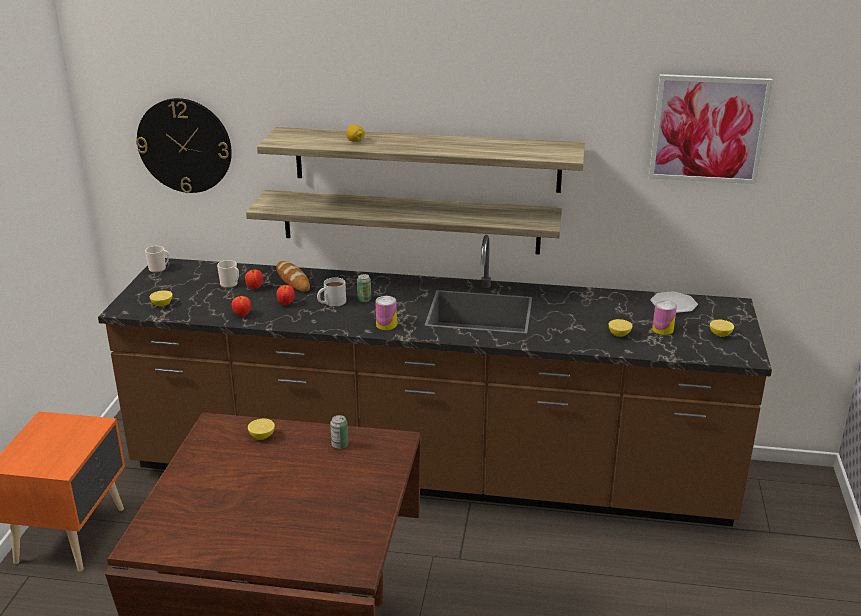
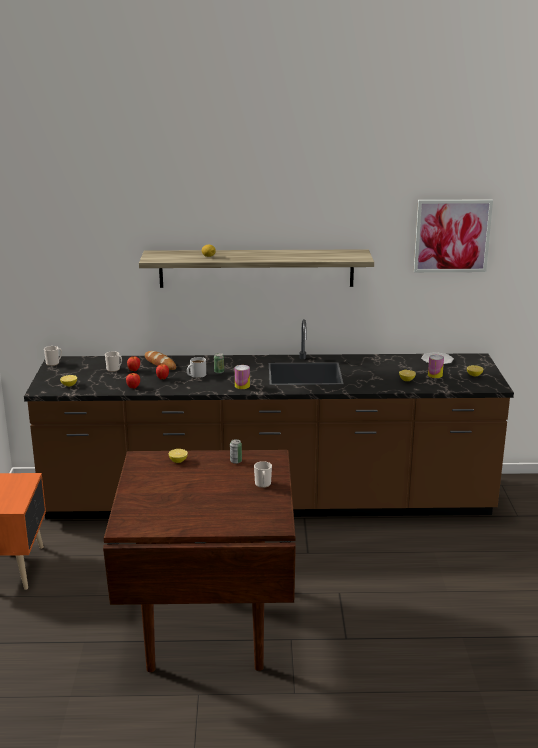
camera: 10 degrees left, 5 degrees down
wall clock [136,98,232,193] -> none
shelf [246,190,562,255] -> none
none -> mug [254,461,272,488]

